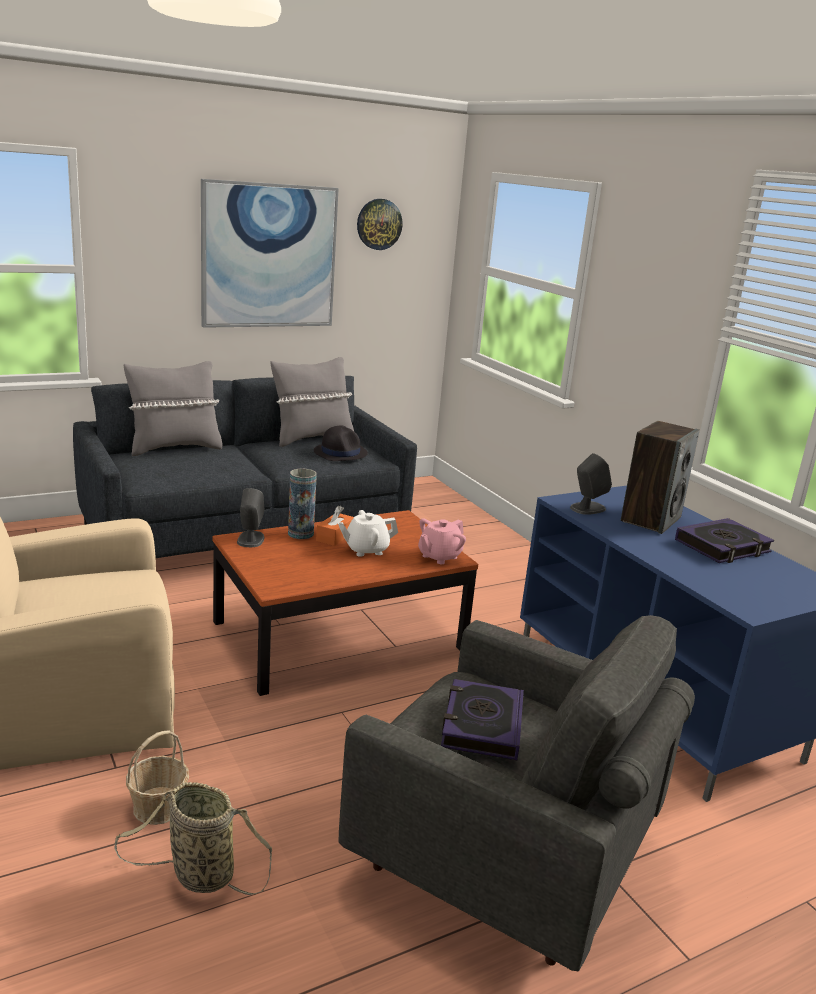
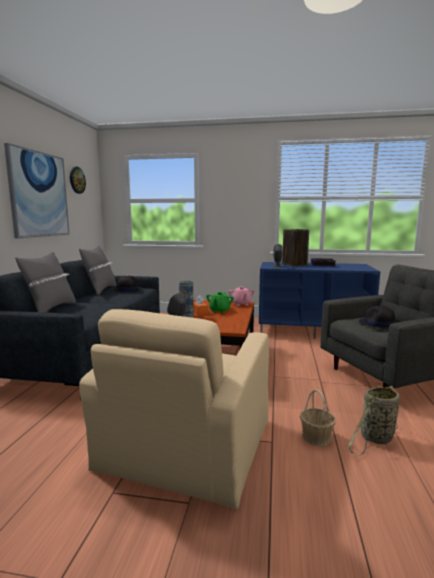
camera: 50 degrees left, 10 degrees down
white teapot [338,510,398,557] -> green teapot [206,292,234,313]
book [441,679,524,760] -> black hat [359,305,397,329]

